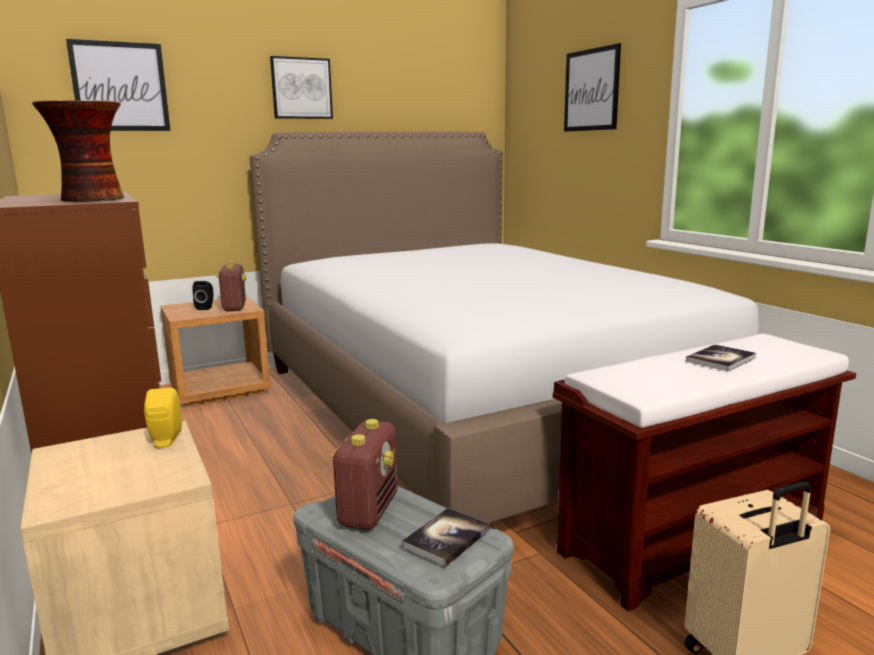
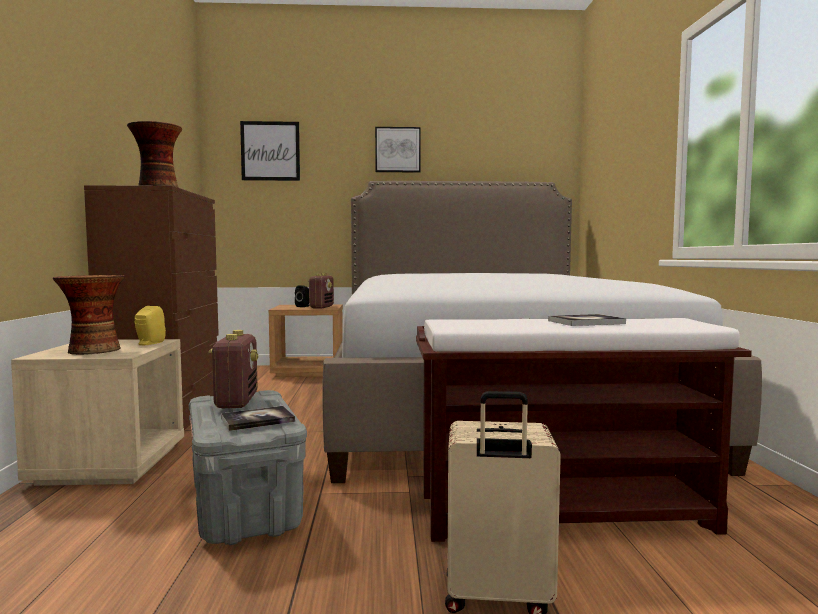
camera: 25 degrees right, 10 degrees down
radio [331,419,398,530] -> radio turned 45 degrees counterclockwise [208,330,258,408]
picture [564,43,621,132] -> none
none -> vase [53,275,125,355]

